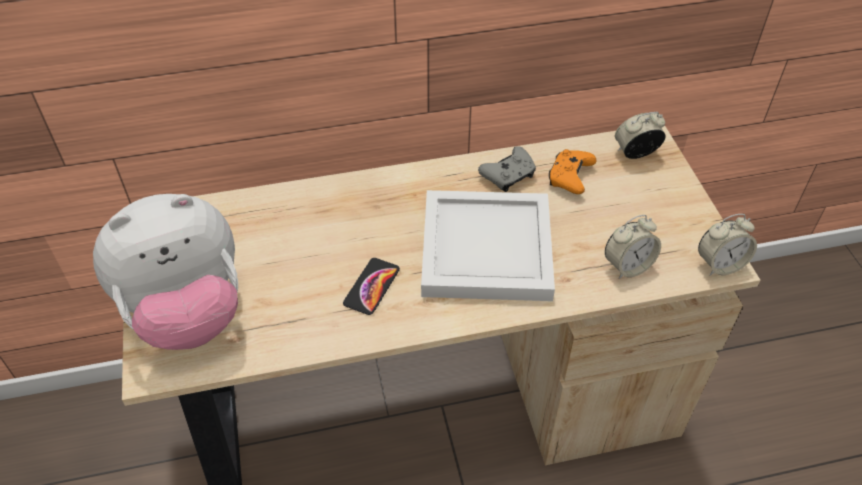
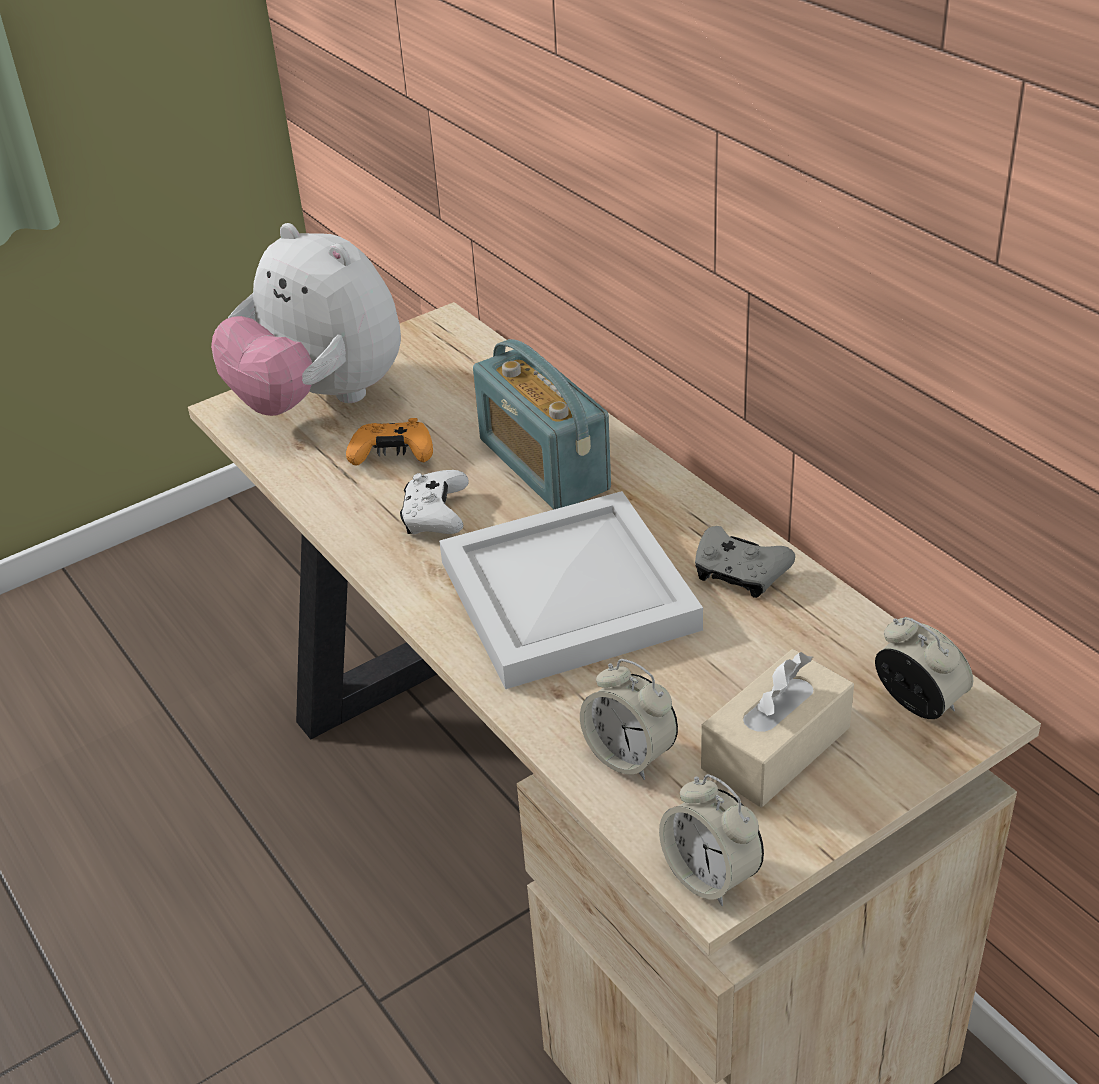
camera: 70 degrees right, 10 degrees down
phone [343,258,400,315] -> white game controller [400,470,469,535]
orange game controller [549,149,596,194] -> orange game controller moved to [346,418,433,466]
none -> radio [473,339,611,509]
none -> beige tissue box [701,649,854,807]

